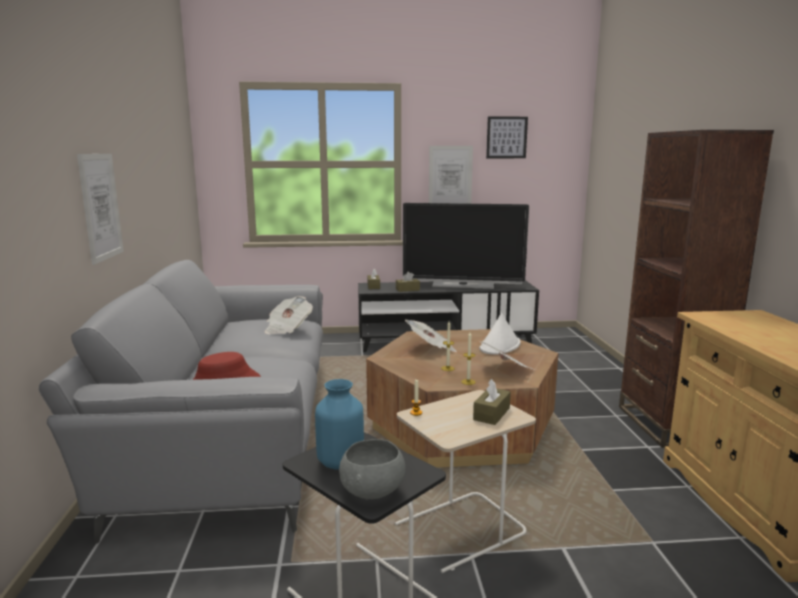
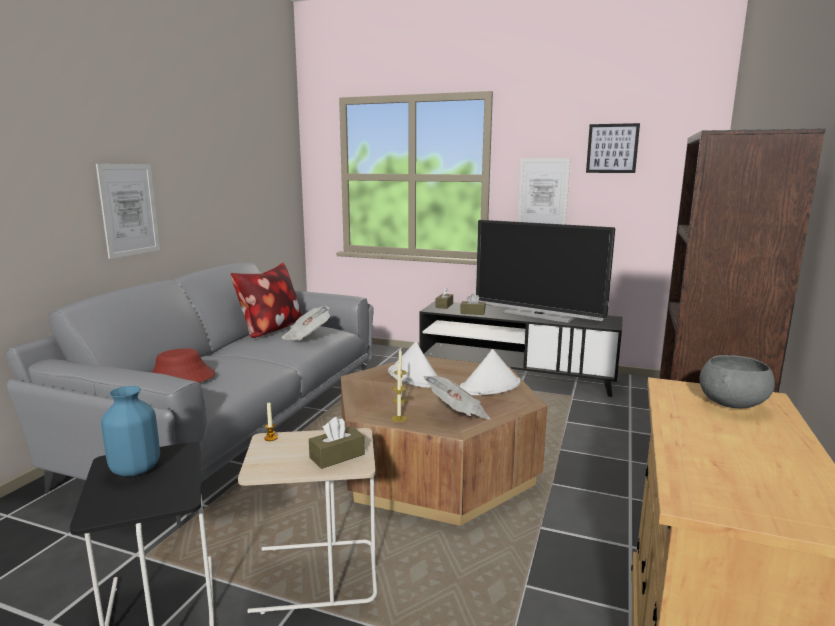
camera: 25 degrees right, 0 degrees up
grey bowl [339,439,405,499] -> grey bowl moved to [699,355,775,408]
newspaper [405,320,457,352] -> white hat [388,342,437,388]
none -> pillow [230,263,303,338]

